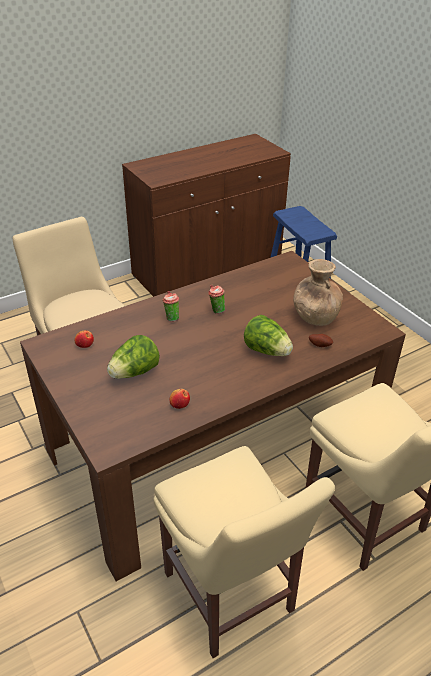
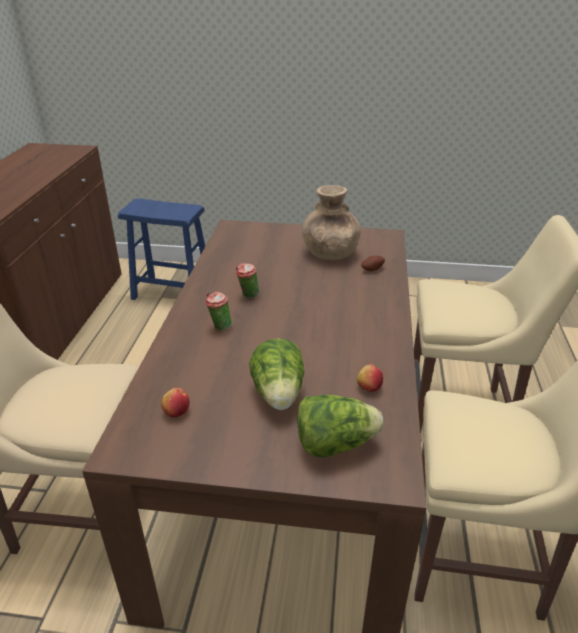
camera: 50 degrees left, 5 degrees down
lettuce [244,315,293,356] -> lettuce moved to [297,395,384,458]

